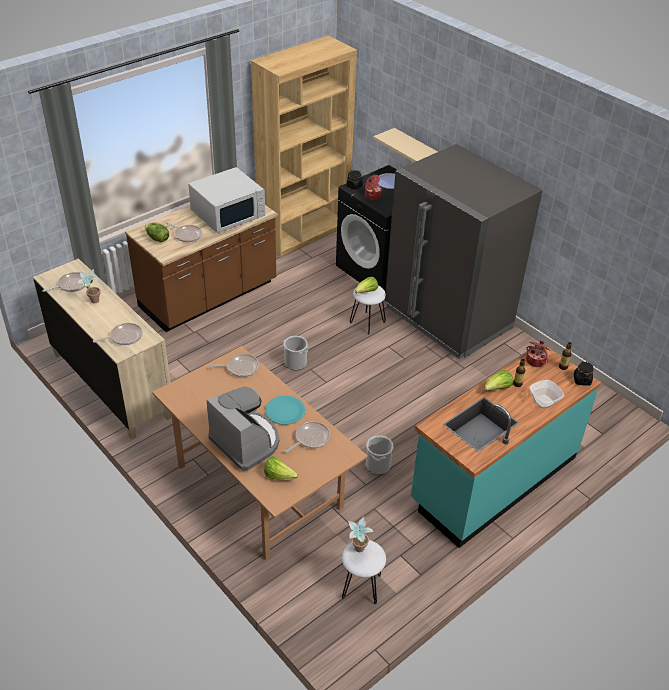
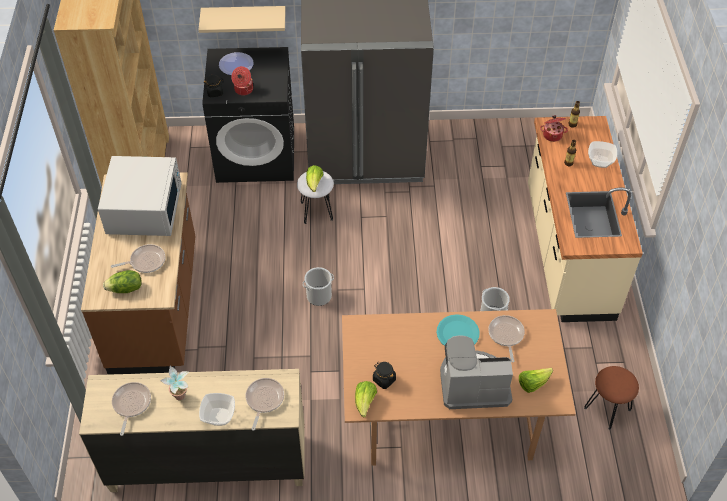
camera: 50 degrees left, 10 degrees up
frying pan [209,354,259,377] -> none
white stool [342,540,386,604] -> brown stool [584,366,639,430]
potted plant [348,517,374,552] -> none
turquoise counter [411,344,601,548] -> beige counter [528,116,643,322]
lettuce [484,370,513,391] -> lettuce moved to [355,381,377,417]
black jar [574,362,593,386] -> black jar moved to [373,362,396,389]
none -> bowl [199,393,235,426]

